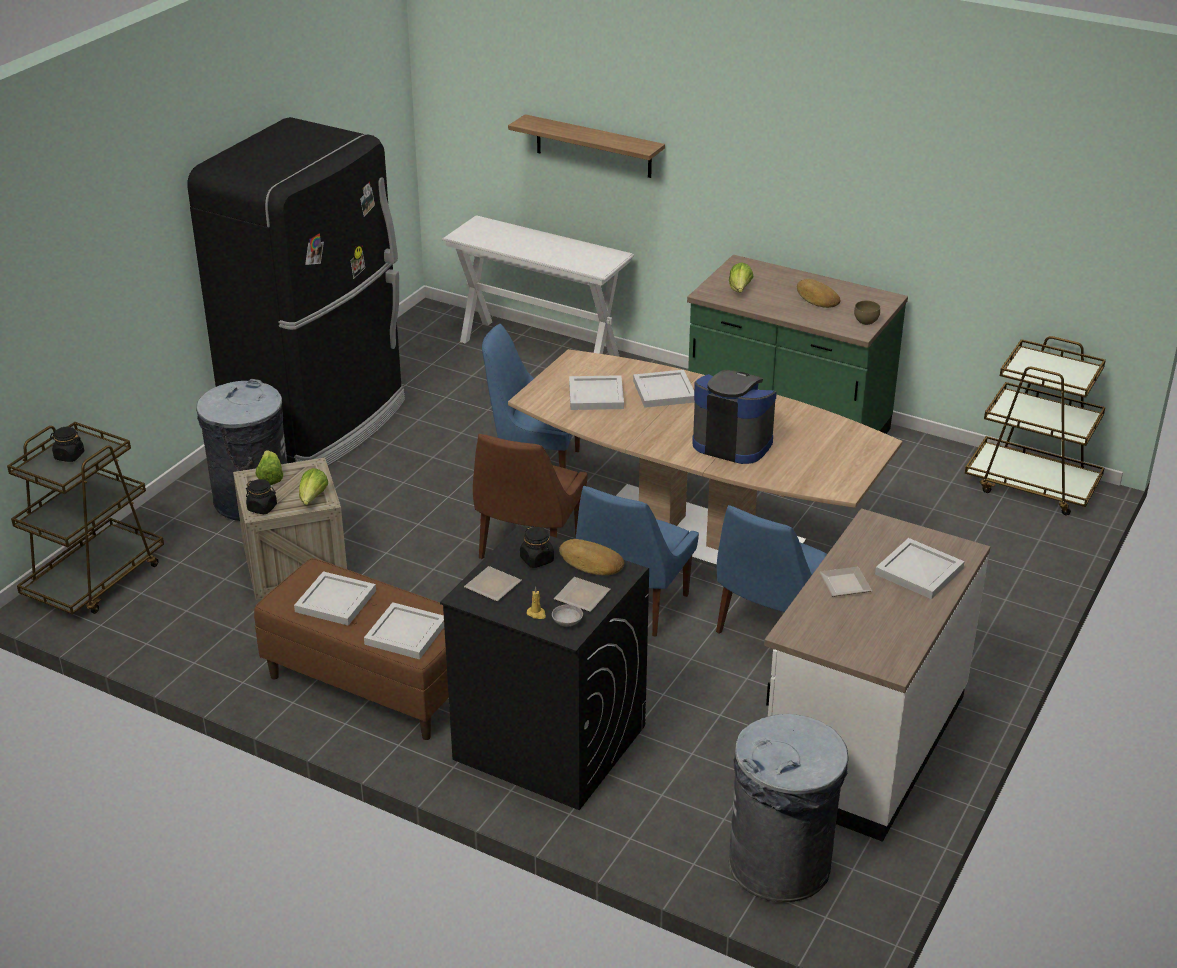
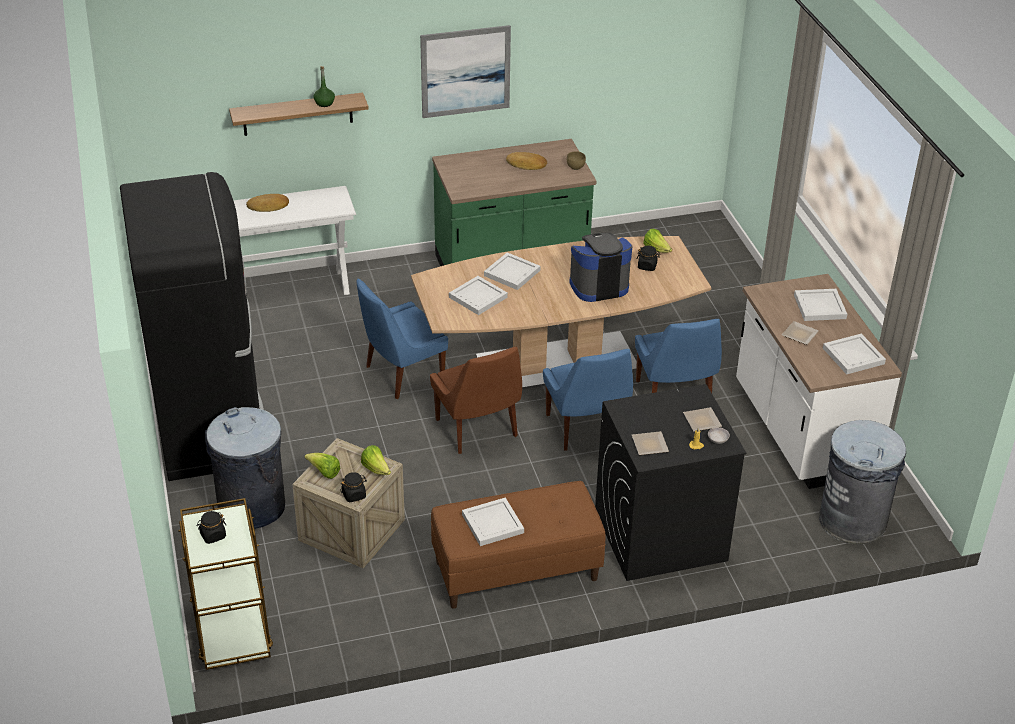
camera: 45 degrees left, 5 degrees up
white tray [364,602,444,659] -> white tray moved to [823,334,886,375]
black jar [520,526,554,568] -> black jar moved to [637,246,660,271]
bread [559,539,624,575] -> bread moved to [246,194,289,212]
lettuce [729,262,753,292] -> lettuce moved to [643,229,672,253]
brown cart [965,336,1106,515] -> none
none -> green bottle [313,66,335,107]
none -> picture [420,25,511,118]

